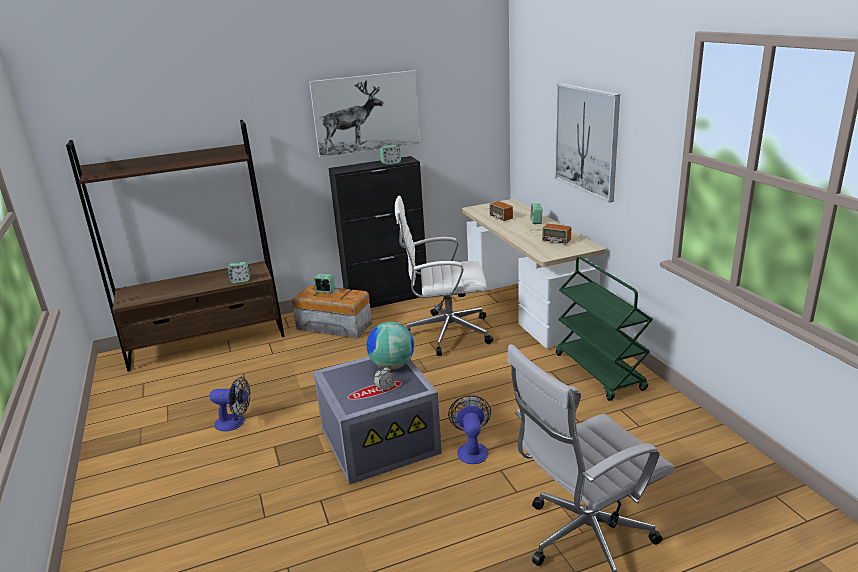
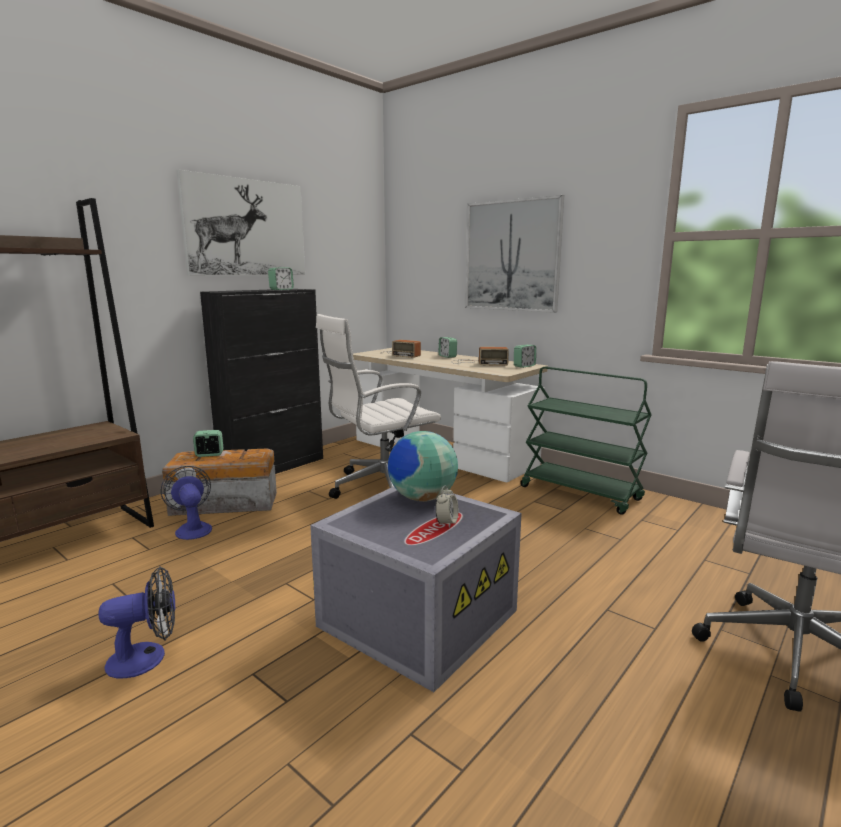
camera: 30 degrees left, 10 degrees down
alarm clock [227,262,250,283] -> alarm clock moved to [514,345,536,368]
fan [448,395,491,464] -> fan moved to [160,466,212,540]

